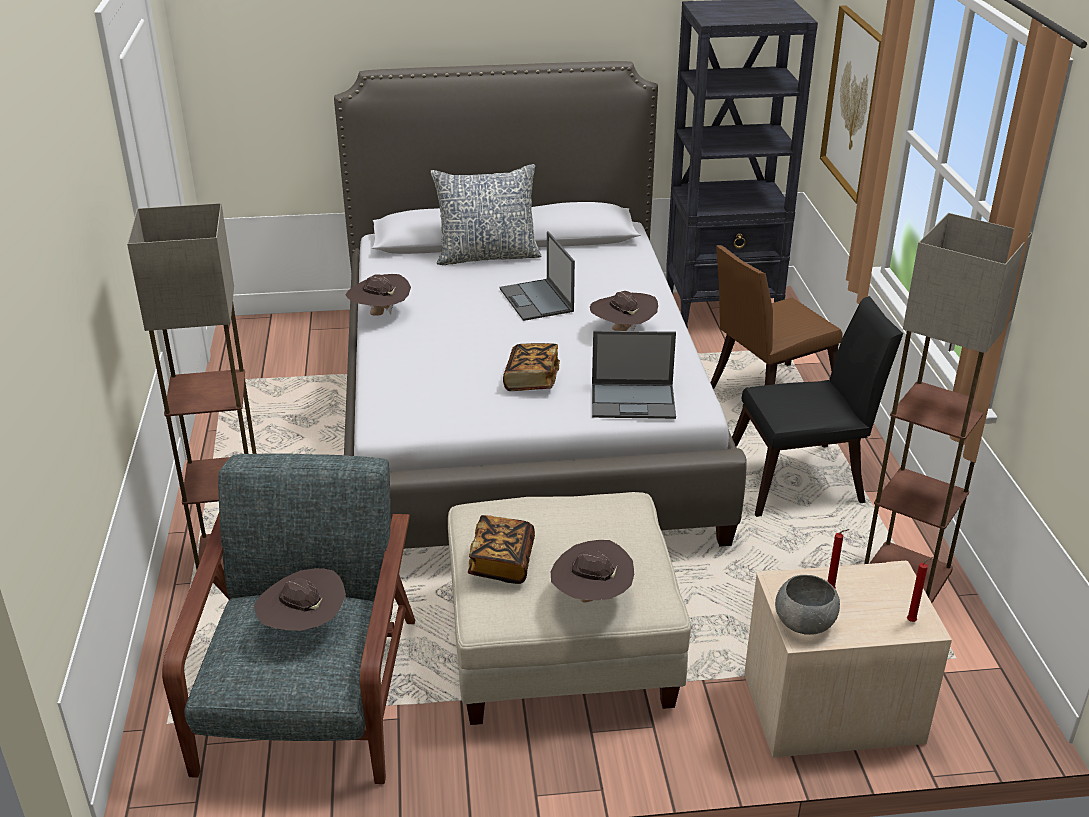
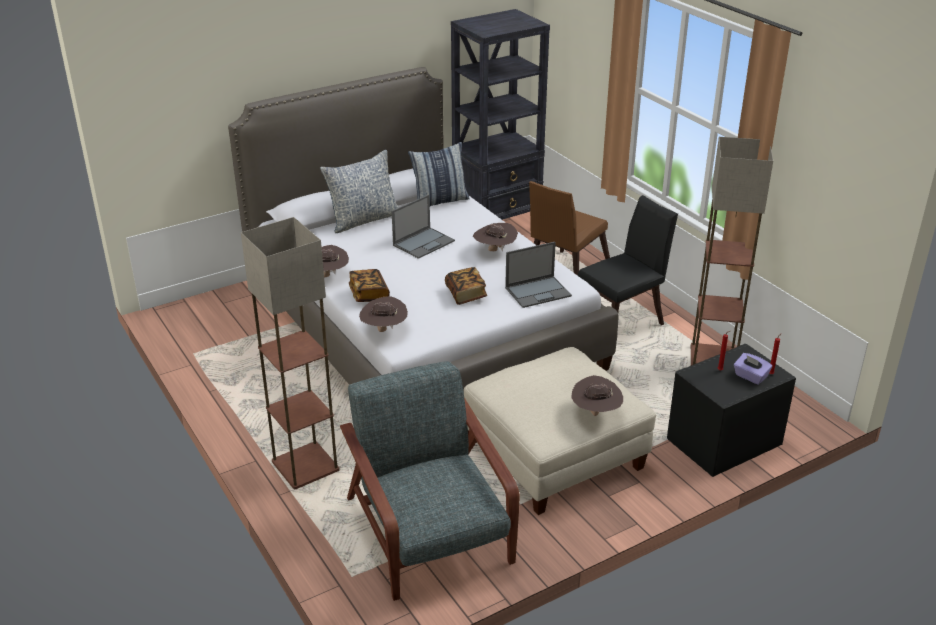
camera: 25 degrees left, 0 degrees up
brown hat [254,569,346,631] -> brown hat moved to [359,296,408,332]
book [468,515,535,584] -> book moved to [349,269,390,302]
laptop [499,231,575,321] -> laptop turned 90 degrees counterclockwise [392,195,455,259]
beige nightstand [744,561,952,758] -> black nightstand [667,344,796,477]
grey bowl [775,575,840,635] -> none
picture [820,5,882,204] -> none
none -> pillow [408,142,469,206]
none -> purple tissue box [734,353,772,385]

